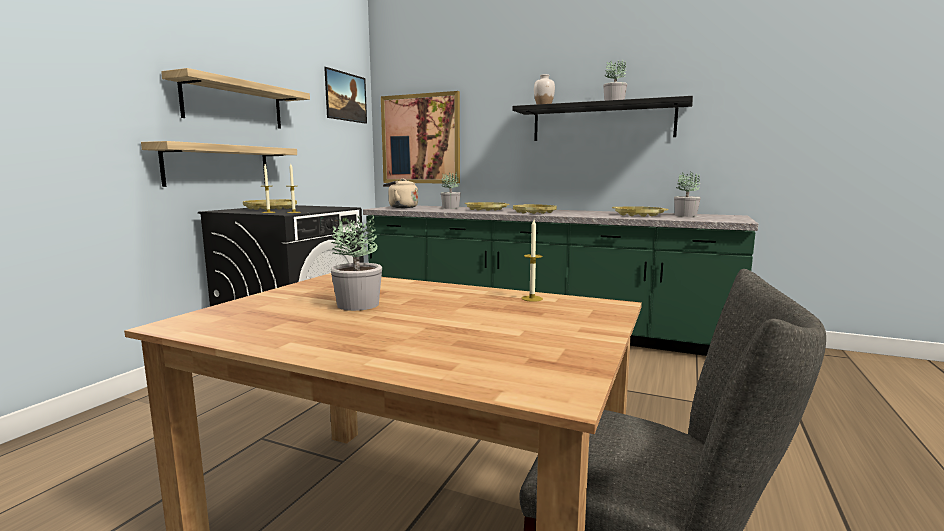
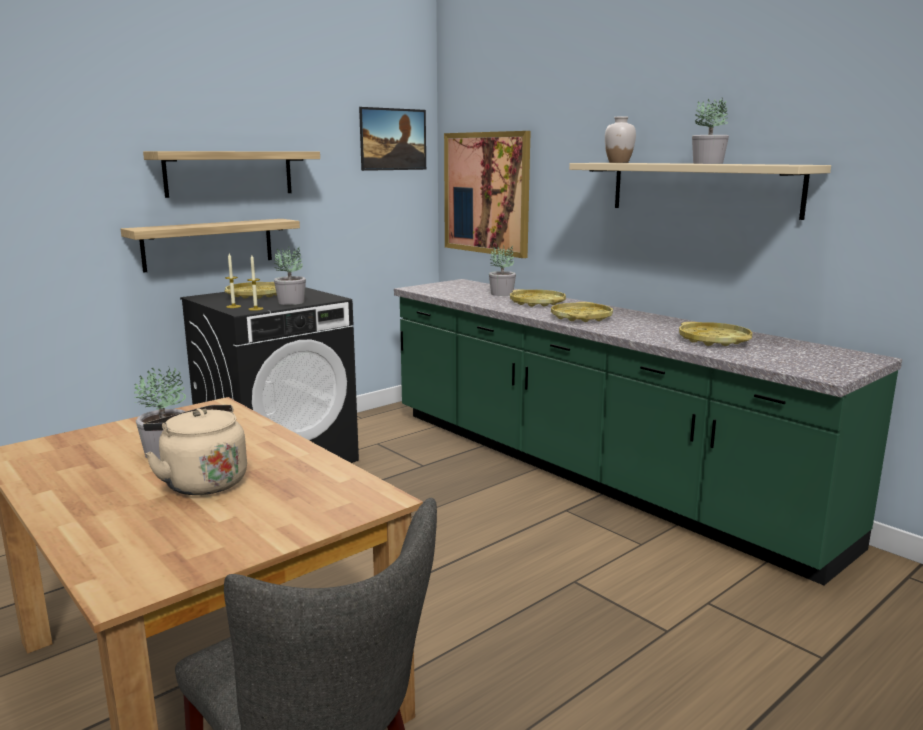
camera: 25 degrees right, 5 degrees up
beige kettle [383,179,418,208] -> beige kettle moved to [143,405,247,495]
black shelf [512,96,693,141] -> beige shelf [569,163,831,220]
candle [521,220,543,302] -> none
potted plant [674,171,701,217] -> potted plant moved to [274,245,306,305]

